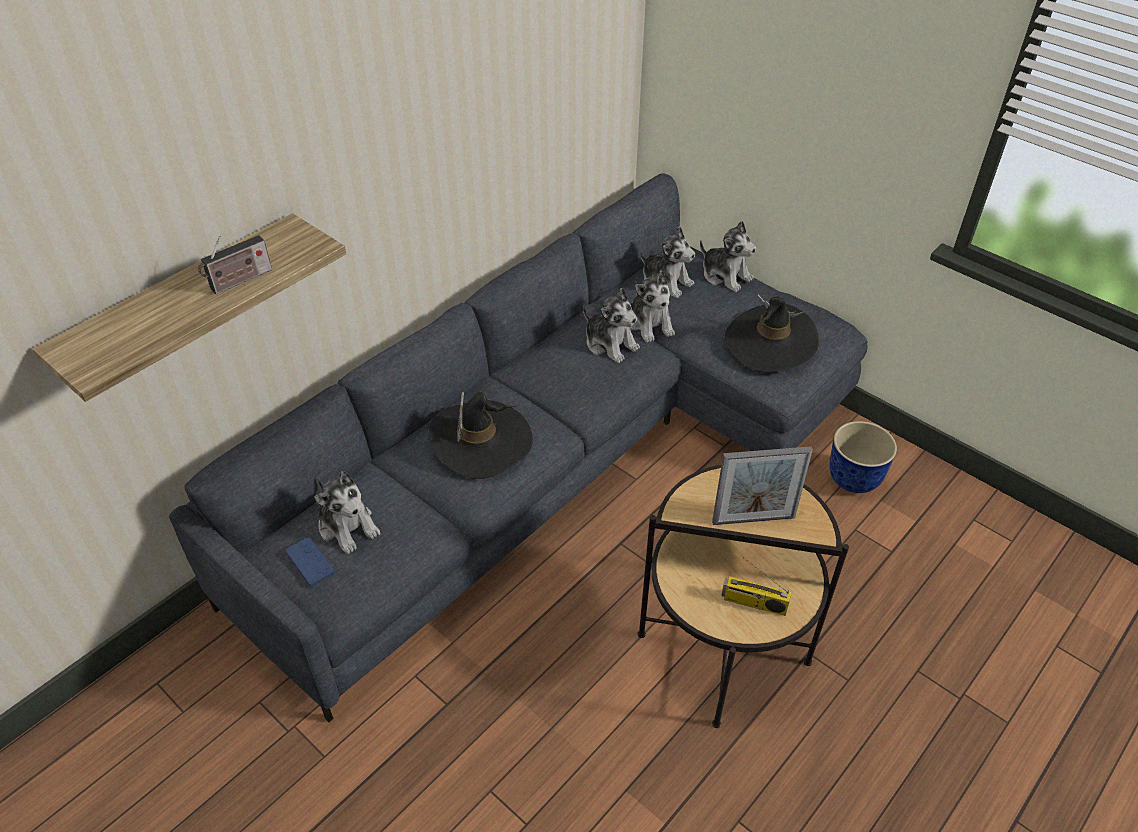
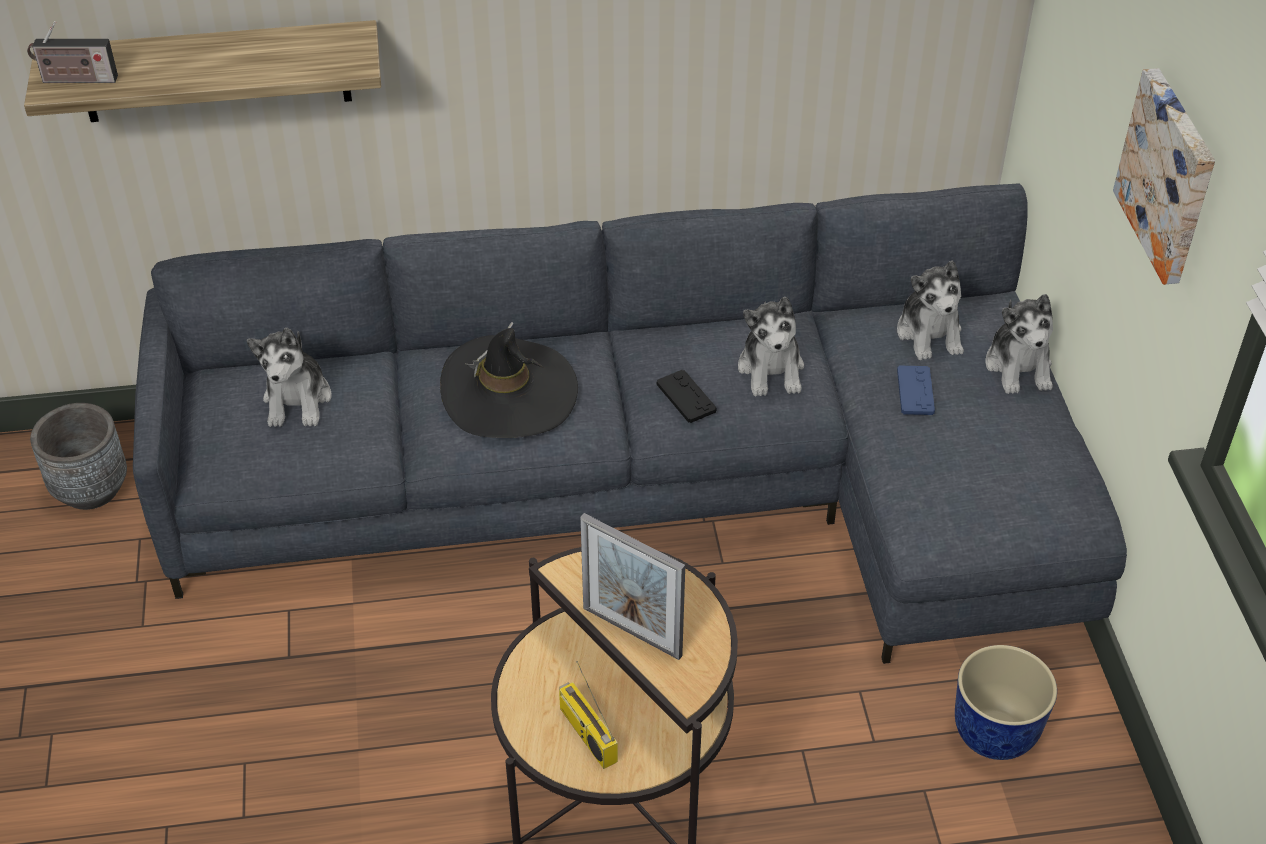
camera: 40 degrees right, 0 degrees up
radio [198,235,272,294] -> radio moved to [27,21,118,83]
blue game controller [285,537,335,587] -> blue game controller moved to [897,365,935,415]
plush toy [630,270,675,343] -> none
black hat [725,295,819,372] -> none
none -> grey planter [30,403,127,510]
none -> black game controller [657,370,717,423]
none -> picture [1113,68,1215,285]

